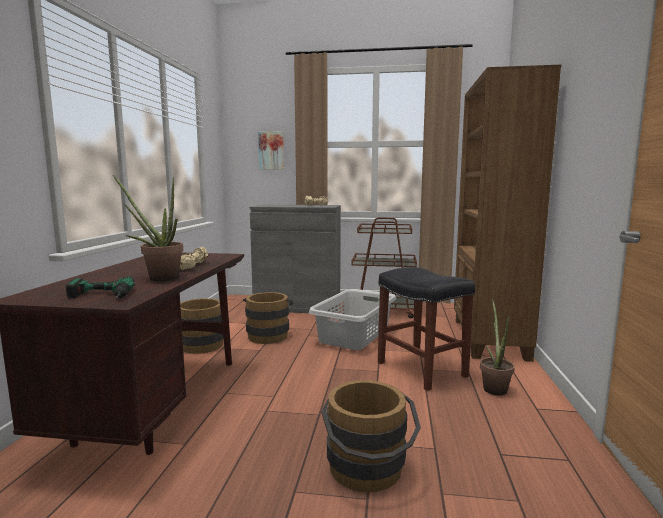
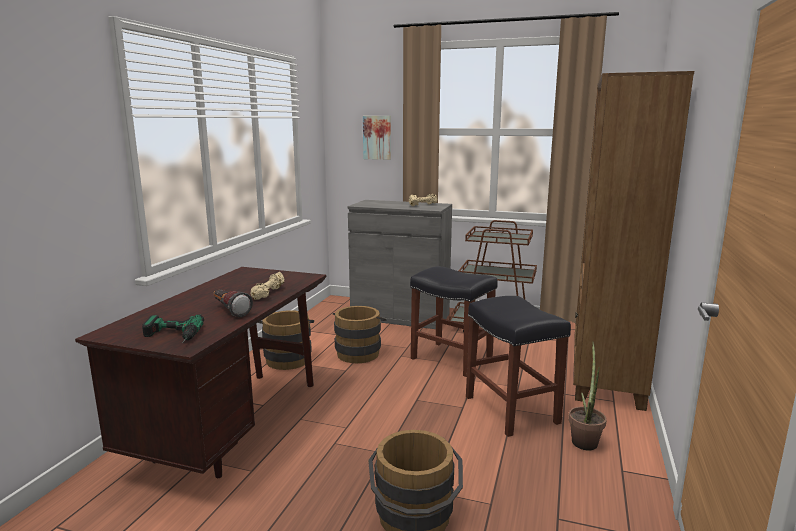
camera: 10 degrees right, 5 degrees up
potted plant [113,175,183,281] -> flashlight [213,289,253,317]
grey laundry basket [309,289,396,350] -> black stool [410,266,498,377]

